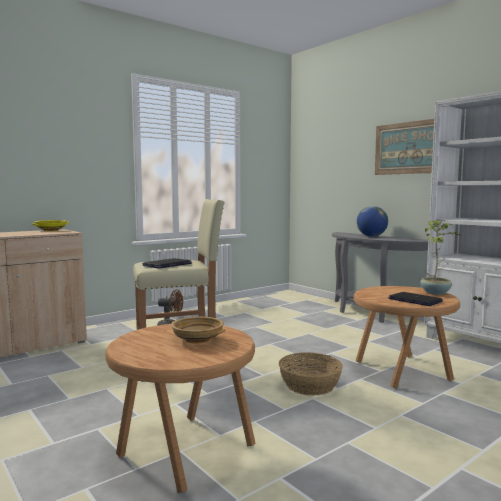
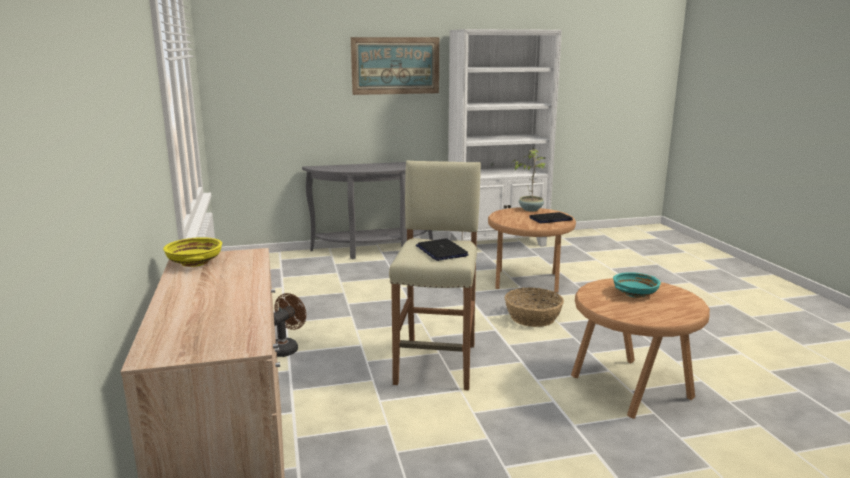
camera: 65 degrees left, 10 degrees up
beige bowl [171,317,226,344] -> turquoise bowl [613,272,661,298]
globe [357,206,388,237] -> none

